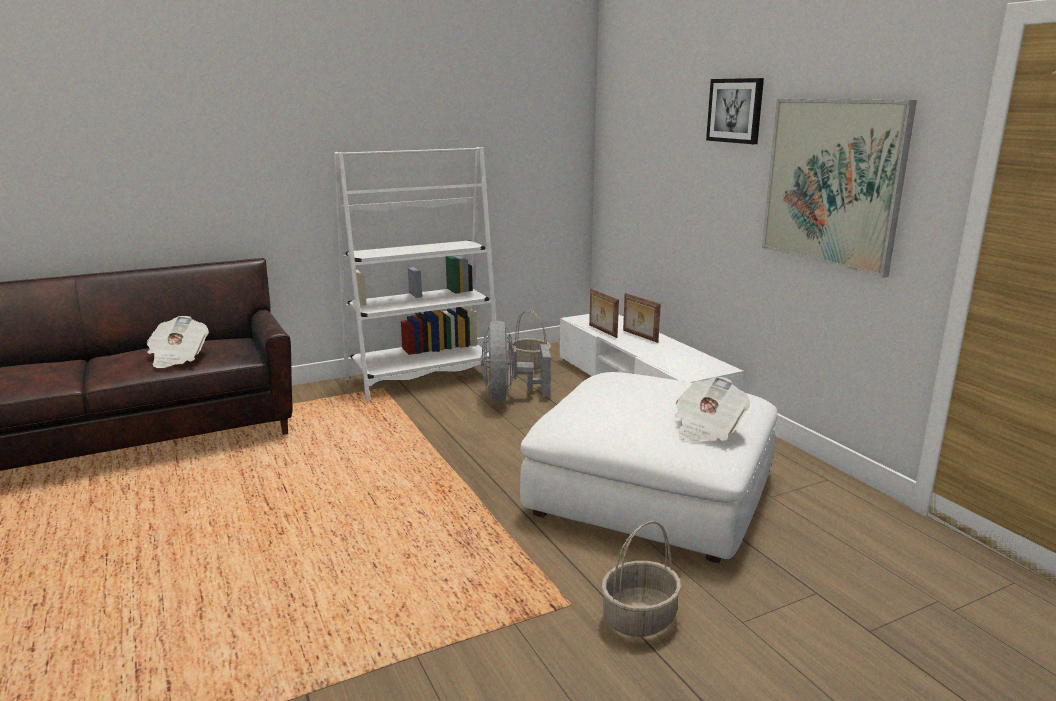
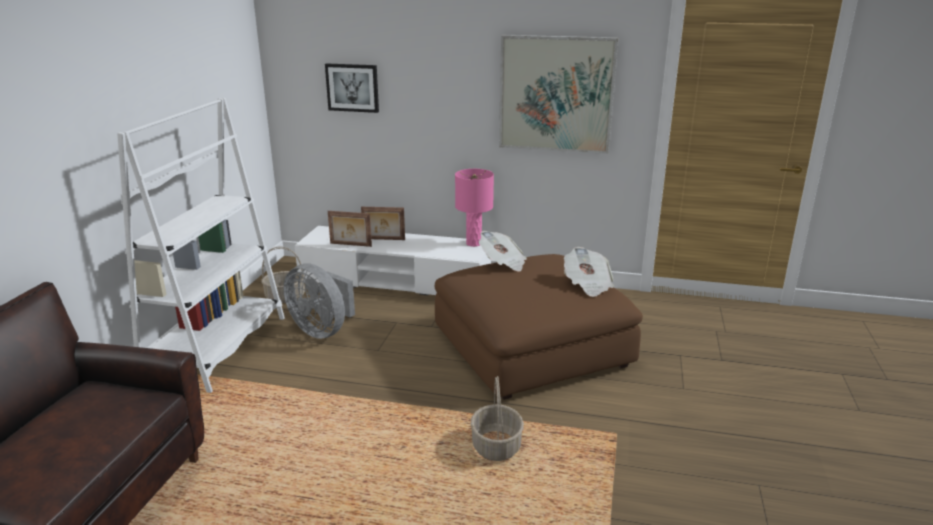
camera: 50 degrees left, 5 degrees up
newspaper [147,316,209,368] -> newspaper moved to [479,231,527,272]
white ottoman [520,372,778,563] -> brown ottoman [435,254,643,400]
basket [601,521,681,637] -> basket moved to [470,376,524,461]
picture [706,78,764,144] -> picture moved to [325,63,379,113]
none -> pink table lamp [455,169,494,247]

